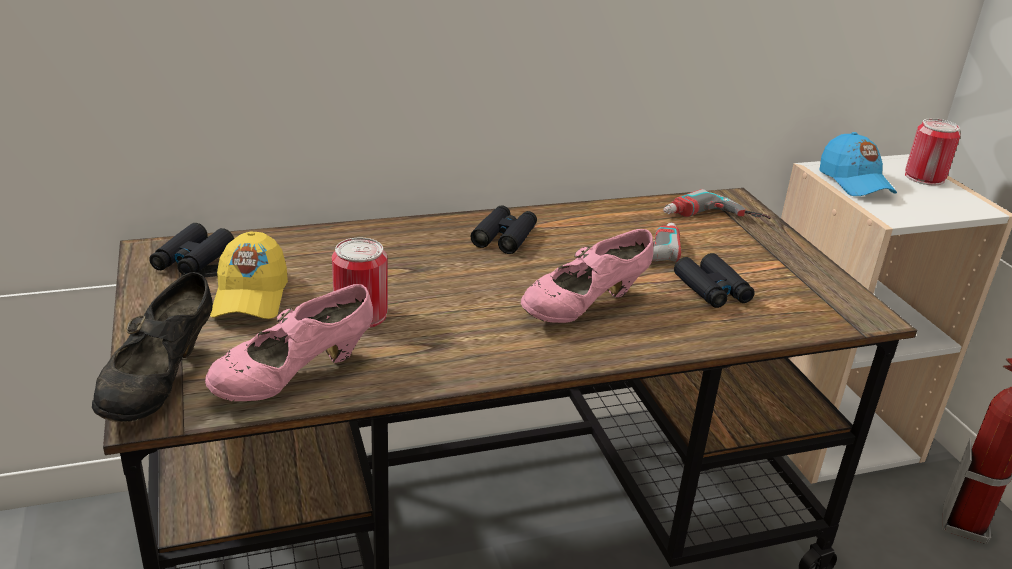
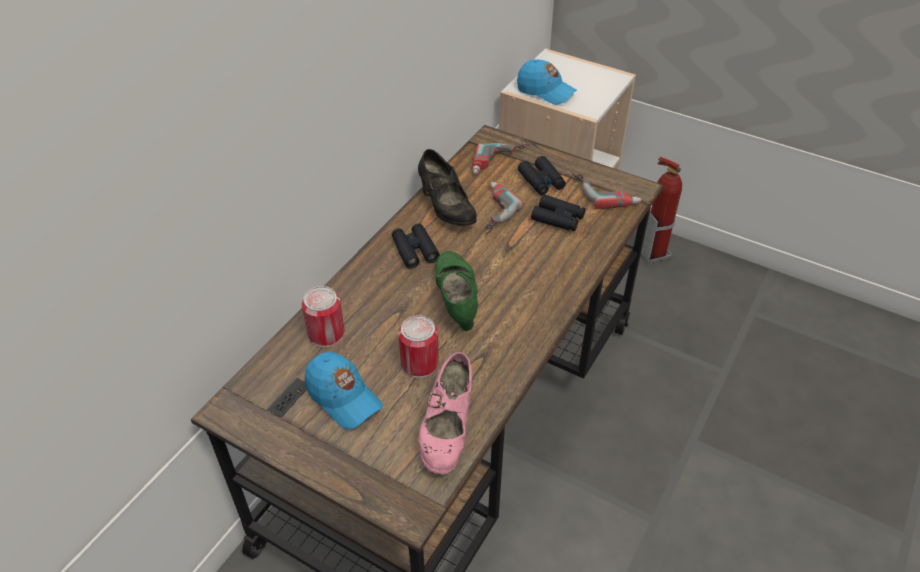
camera: 40 degrees left, 15 degrees up
black shoe [92,272,213,422] -> black shoe moved to [418,149,477,226]
black binoculars [149,223,234,275] -> black binoculars moved to [518,156,566,195]
yellow cap [210,231,288,319] -> blue cap [305,351,383,429]
pink shoe [521,229,653,323] -> none
can [905,118,961,185] -> can moved to [302,286,344,348]
none -> green shoe [435,251,478,331]
none -> power drill [572,172,642,209]

